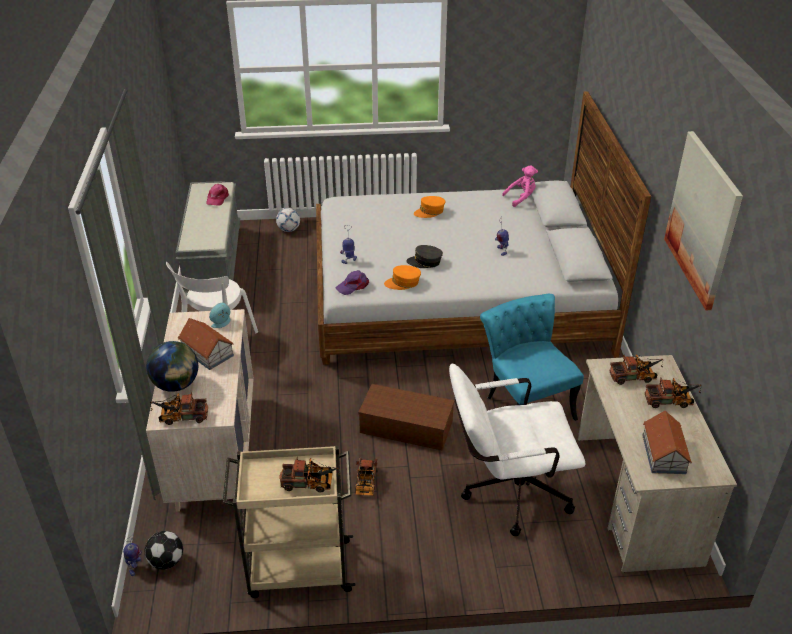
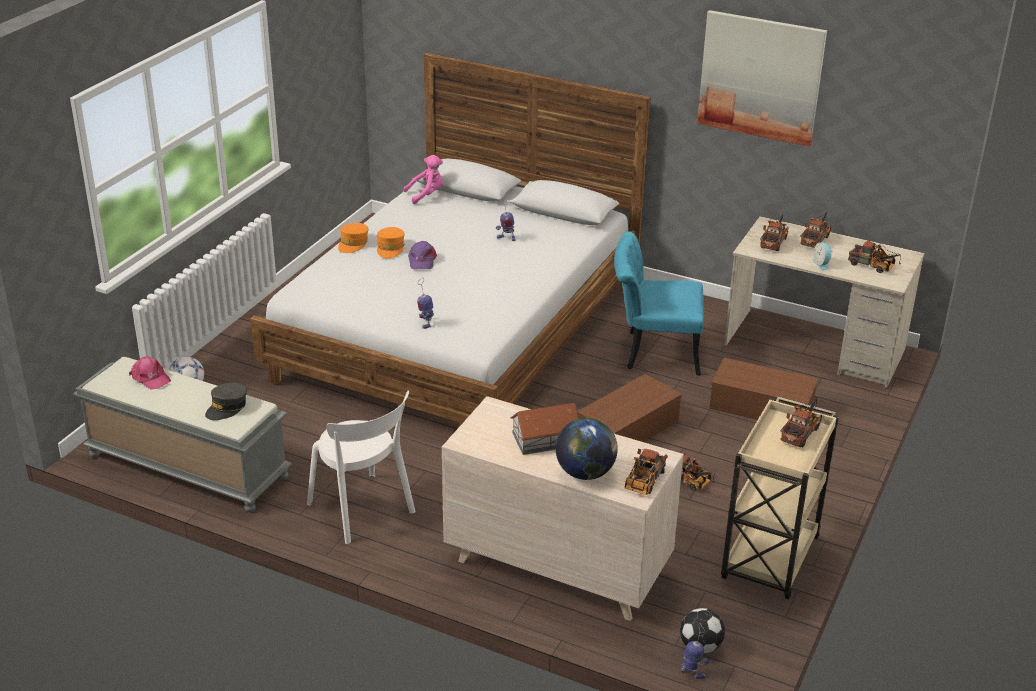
camera: 60 degrees left, 5 degrees down
alarm clock [209,303,231,328] -> alarm clock moved to [813,242,833,270]
purple cap [336,270,369,295] -> purple cap moved to [408,241,437,270]
orange cap [384,265,421,290] -> orange cap moved to [338,223,368,253]
grey cap [407,245,443,268] -> grey cap moved to [205,382,247,420]
white office chair [449,363,585,536] -> brown storage box [709,358,818,420]
pink plush toy [502,165,538,207] -> pink plush toy turned 60 degrees clockwise [404,155,443,204]
toy house [642,411,692,474] -> toy truck [848,240,901,273]

